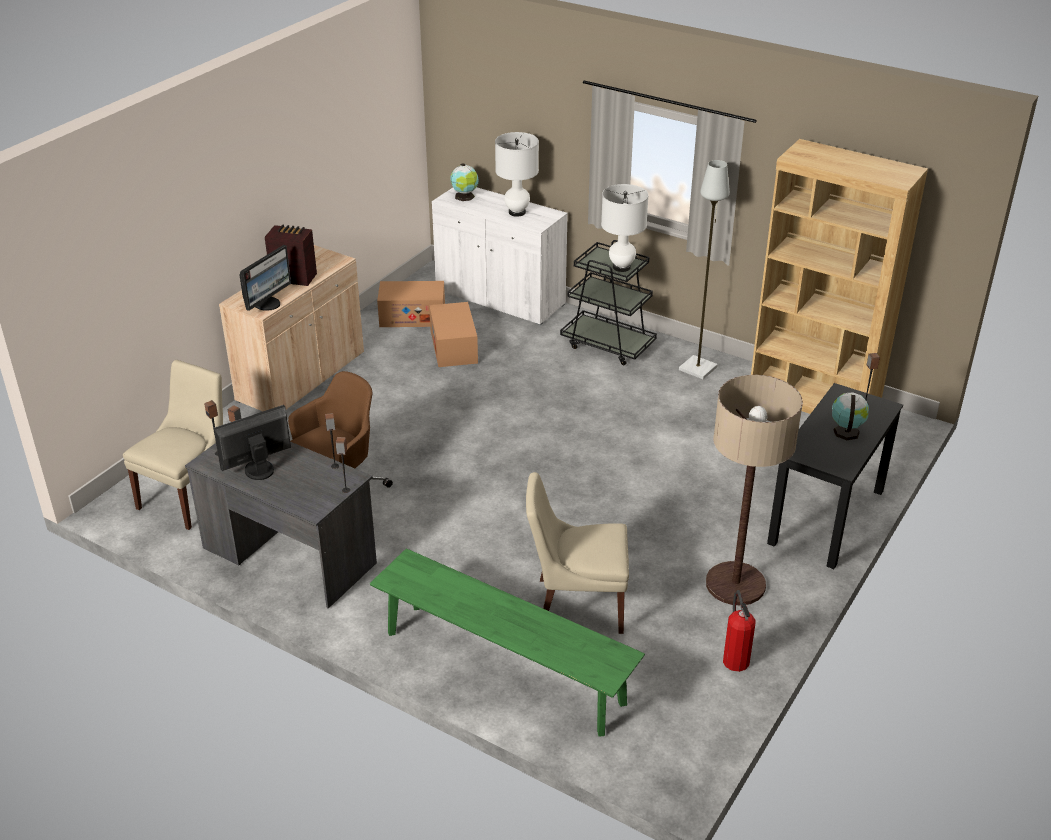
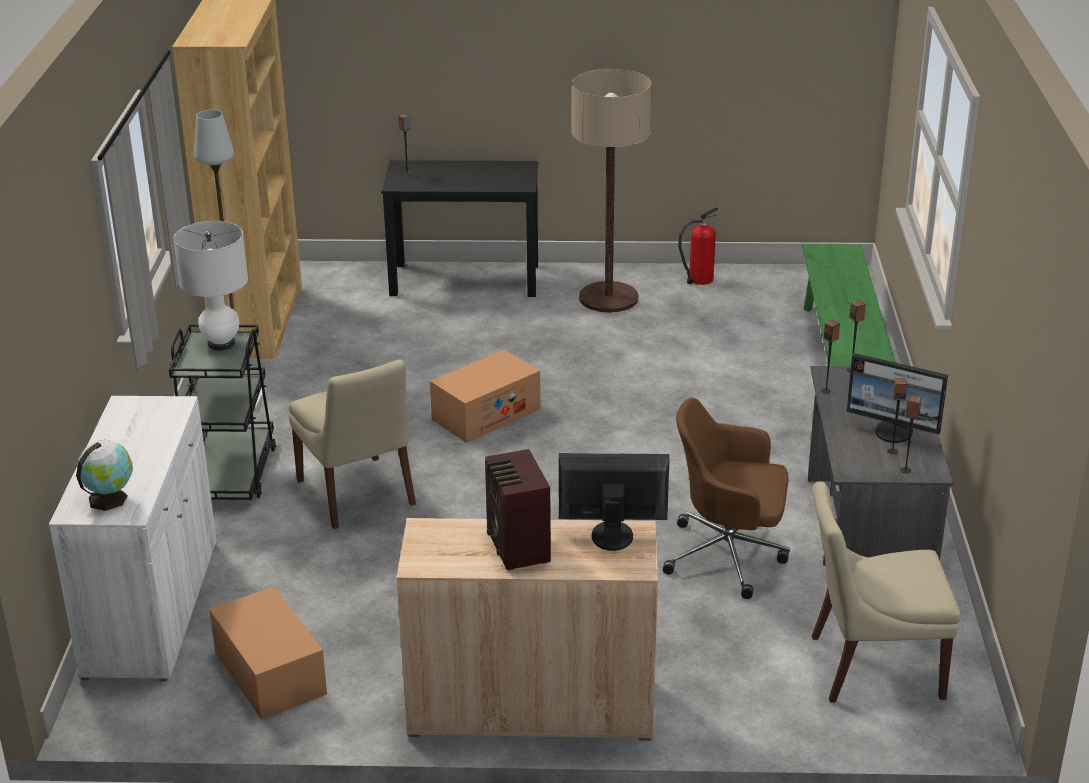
camera: 120 degrees left, 5 degrees down
cardboard box [429,302,478,367] -> cardboard box moved to [430,350,541,443]
white table lamp [495,132,539,217] -> none
beige chair [526,472,629,634] -> beige chair moved to [289,360,416,529]
globe [832,392,869,440] -> none

